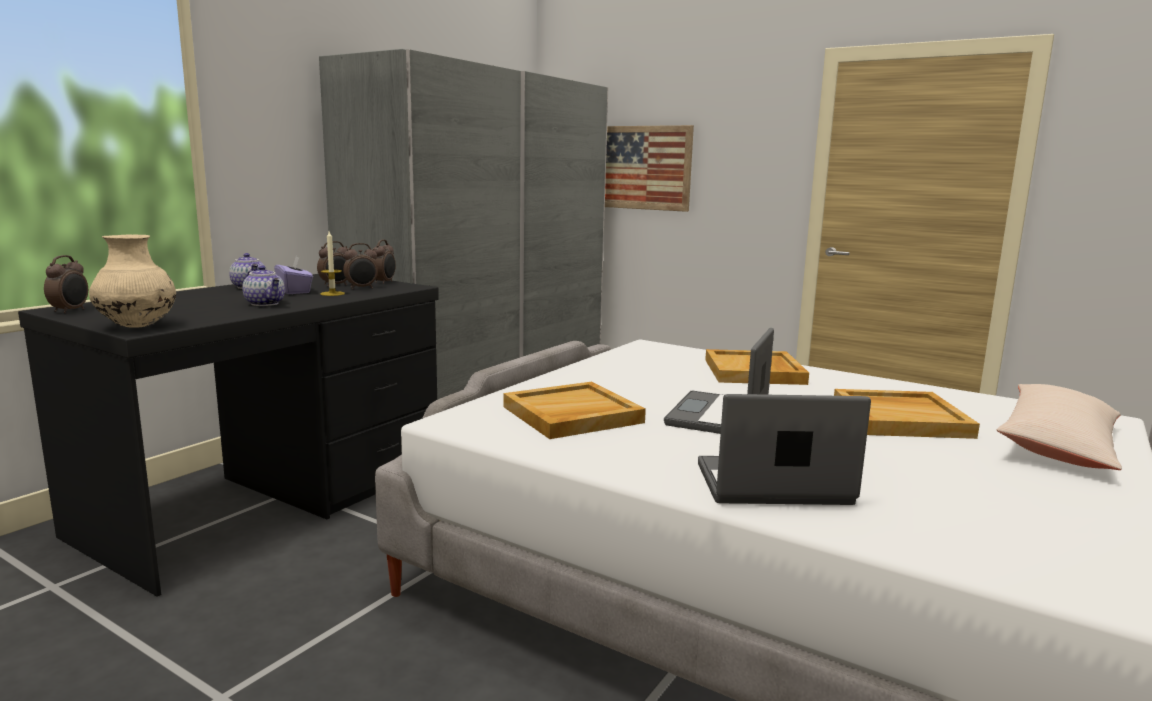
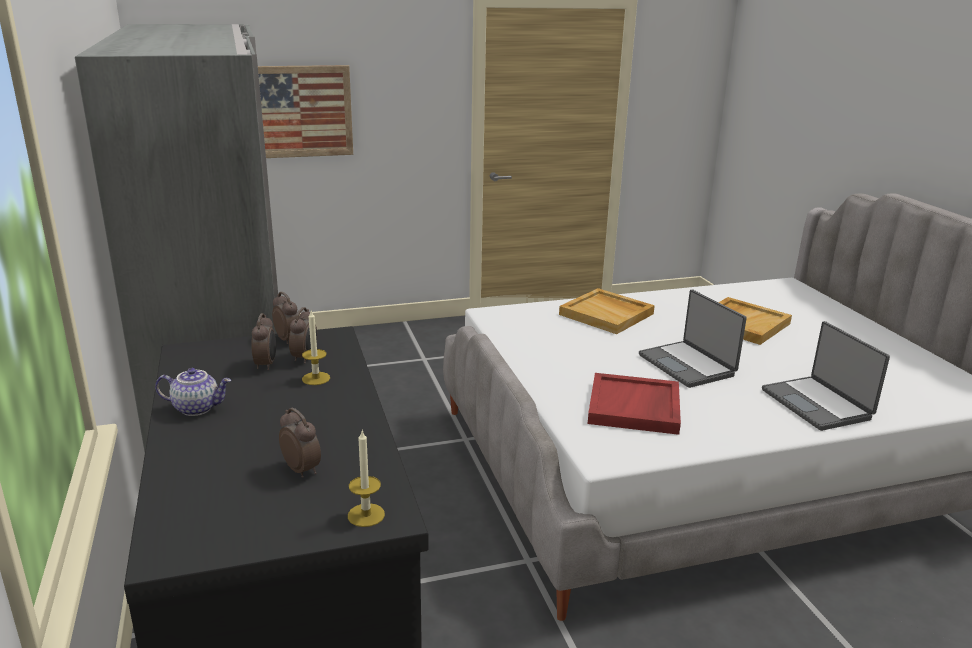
camera: 50 degrees left, 10 degrees up
alarm clock [44,255,88,313] -> alarm clock moved to [279,408,321,478]
beige vase [89,234,176,328] -> candle [348,431,385,527]
teapot [242,266,285,306] -> none
purple tissue box [274,257,313,294] -> none
beige tray [503,382,646,439] -> red tray [588,373,681,435]
laptop [698,394,871,505] -> laptop turned 60 degrees counterclockwise [762,321,890,431]
beige pillow [997,384,1122,470] -> none

